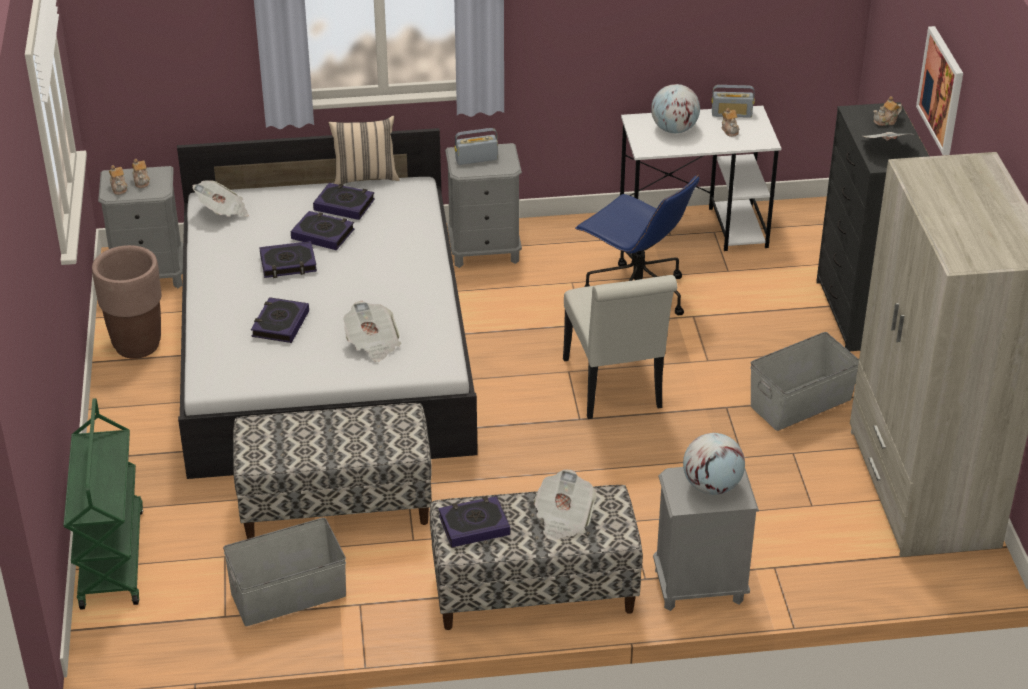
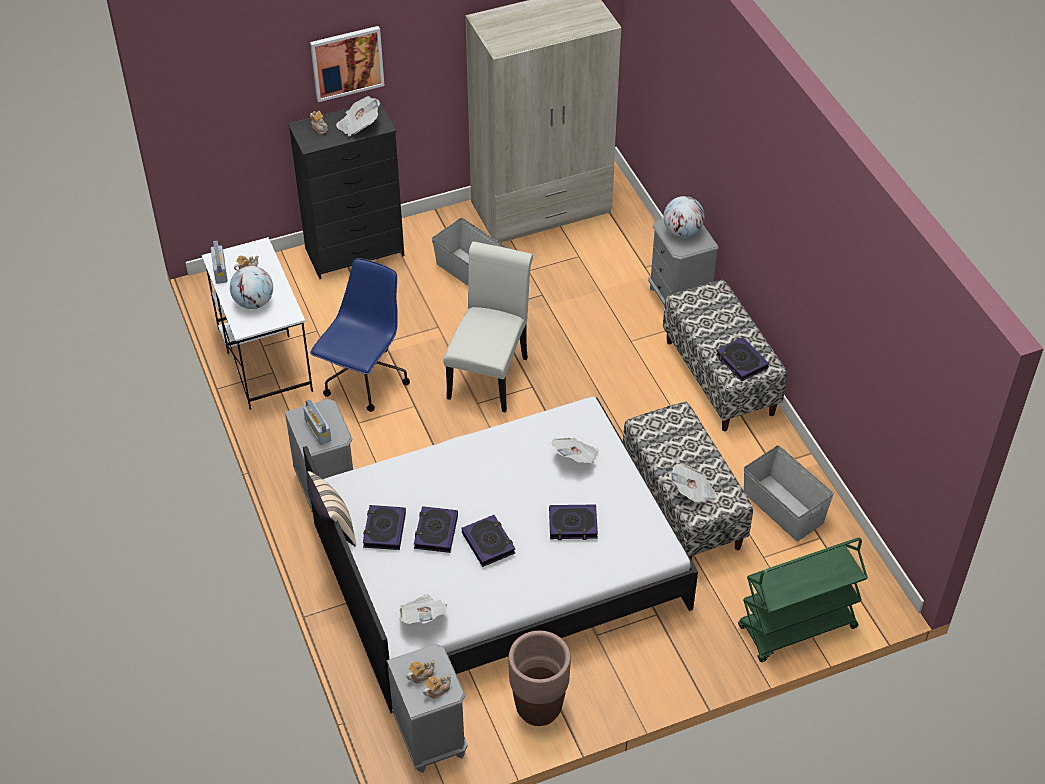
camera: 105 degrees left, 10 degrees up
newspaper [534,469,597,540] -> newspaper moved to [669,463,718,503]
white chair [563,275,677,419] -> white chair turned 45 degrees counterclockwise [443,242,533,413]

